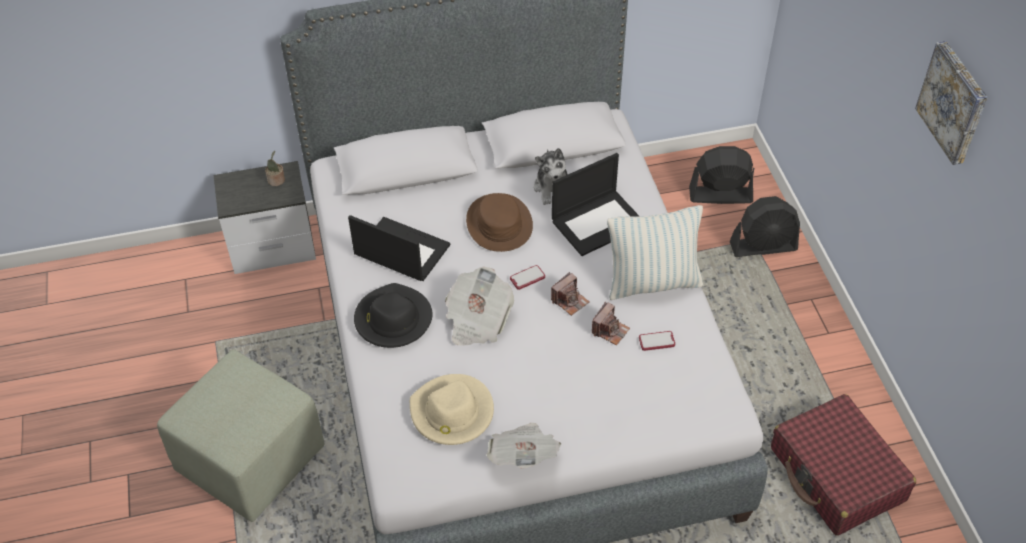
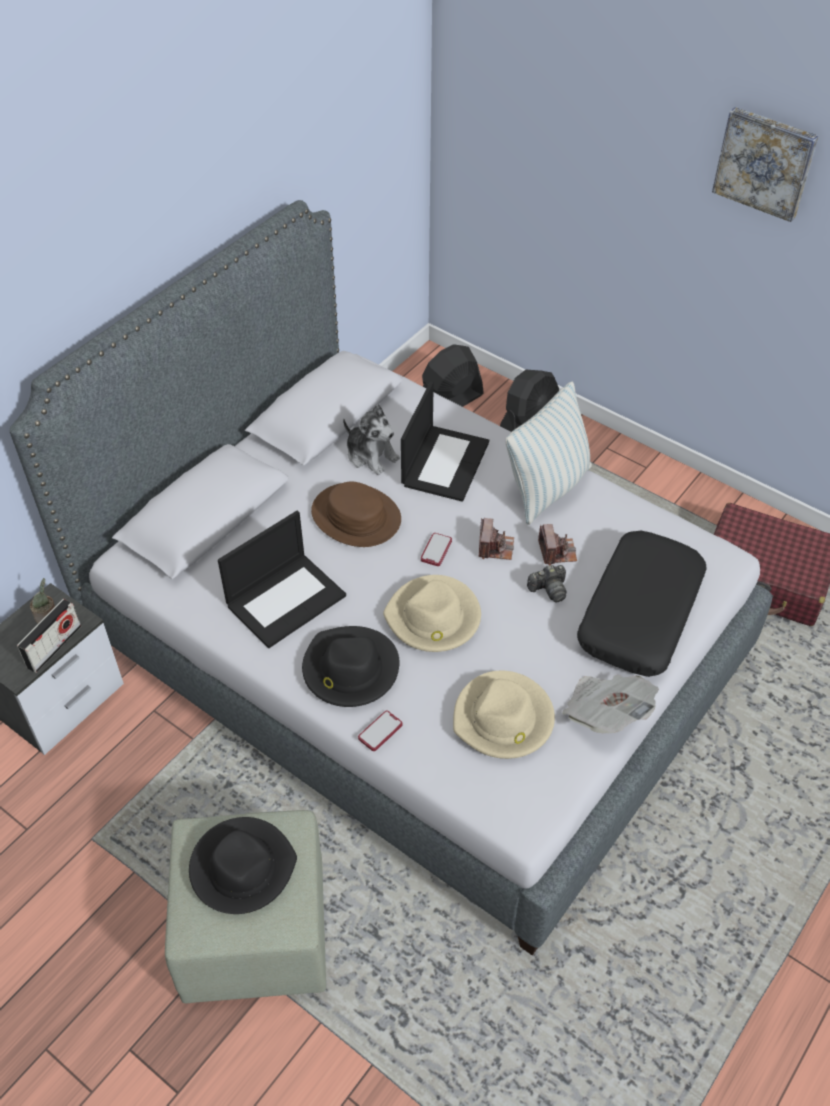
camera: 40 degrees left, 0 degrees up
laptop [348,215,450,281] -> laptop turned 150 degrees clockwise [218,511,346,648]
newspaper [445,267,514,346] -> beige hat [383,575,481,652]
phone [639,331,675,351] -> phone moved to [358,711,402,751]
none -> radio [17,599,81,673]
none -> black hat [189,817,297,914]
none -> camera [527,565,567,603]
none -> black pillow [577,531,707,677]

